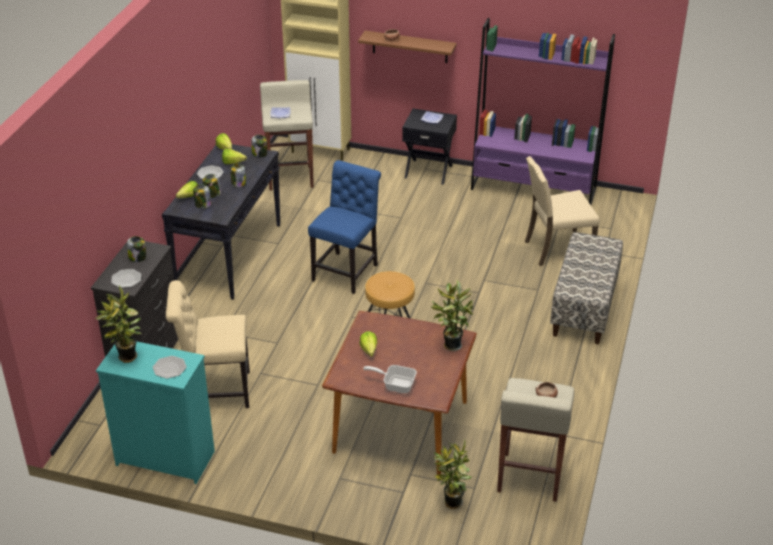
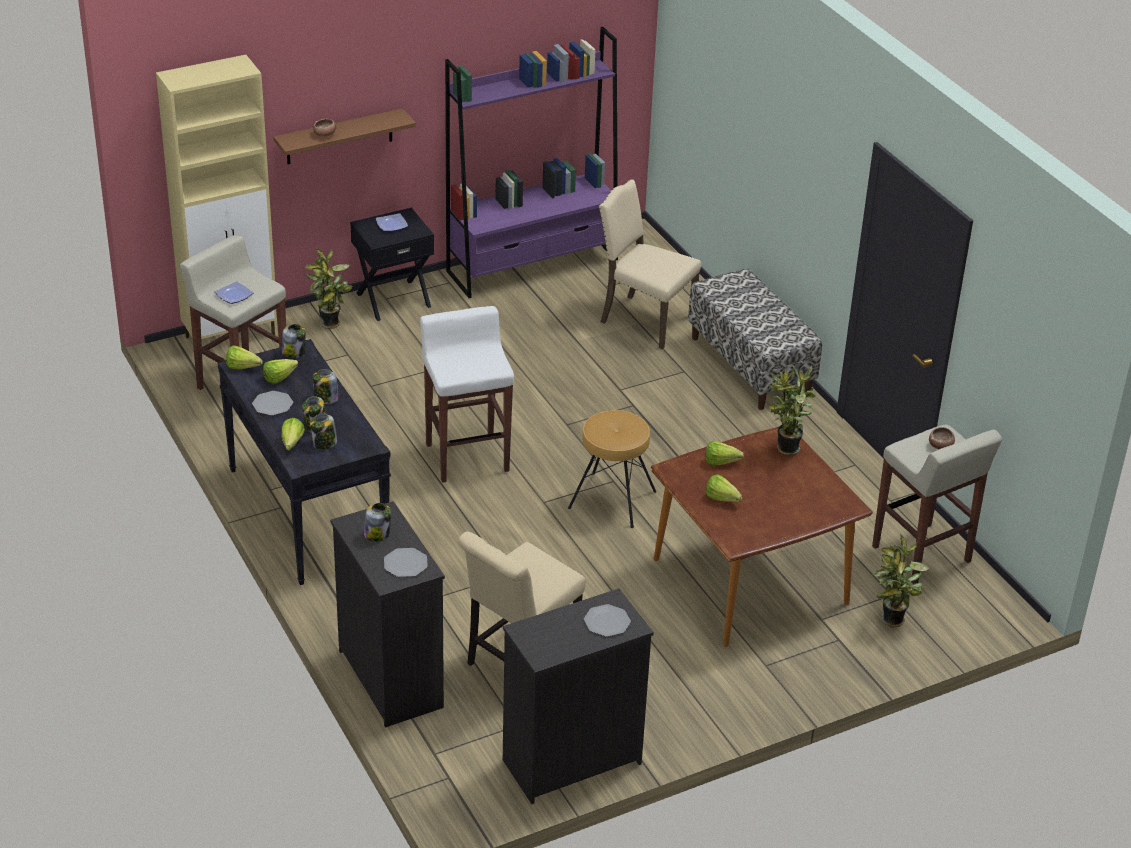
camera: 45 degrees left, 0 degrees up
potted plant [95,286,141,363] -> potted plant moved to [305,248,352,329]
turquoise dresser [96,341,215,484] -> black dresser [503,588,654,804]
blue chair [308,160,381,294] -> white stool [420,306,514,483]
frying pan [363,365,417,393] -> none
beige chair [525,156,600,266] -> beige chair turned 90 degrees clockwise [599,180,701,349]
none -> lettuce [706,441,744,465]

